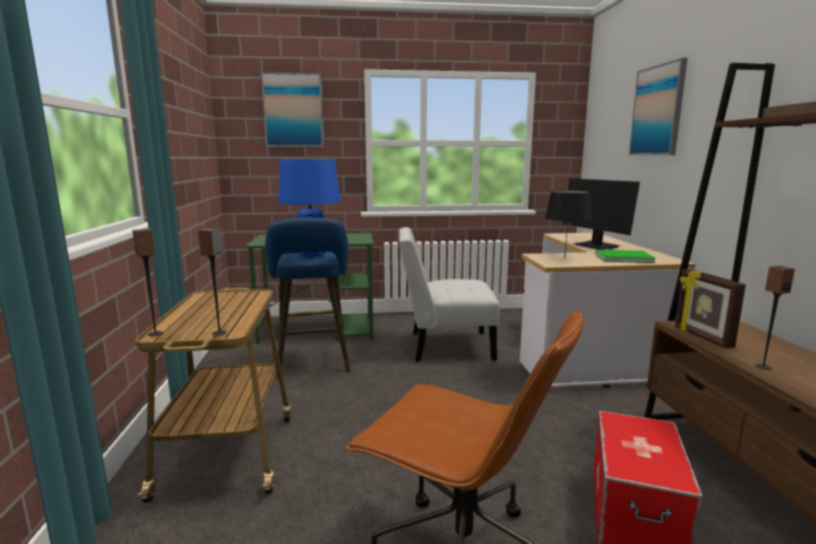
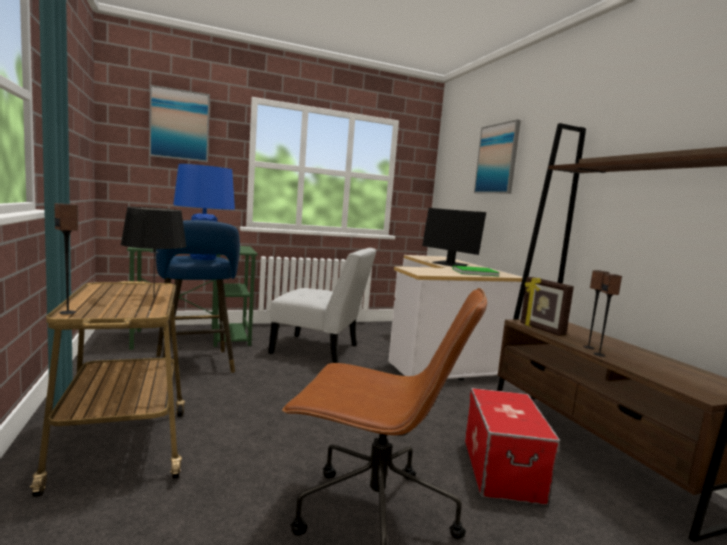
camera: 15 degrees left, 5 degrees down
speaker [198,228,227,336] -> speaker moved to [594,273,622,357]
white chair [399,227,500,361] -> white chair turned 150 degrees counterclockwise [268,248,377,363]
black table lamp [545,190,592,253] -> black table lamp moved to [121,207,187,298]

